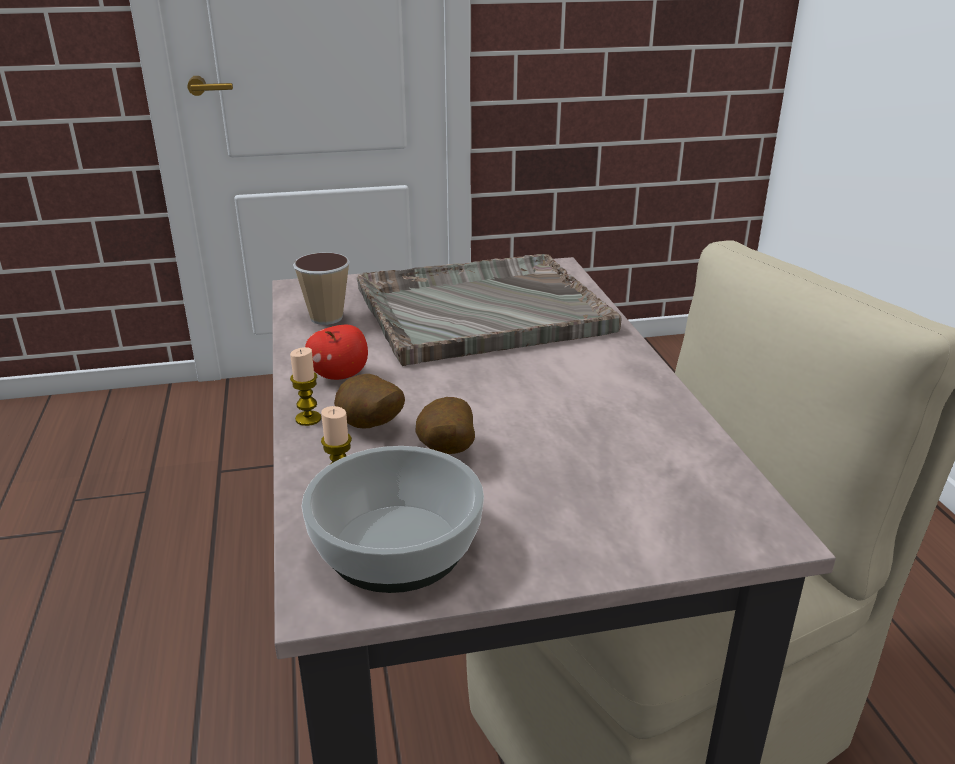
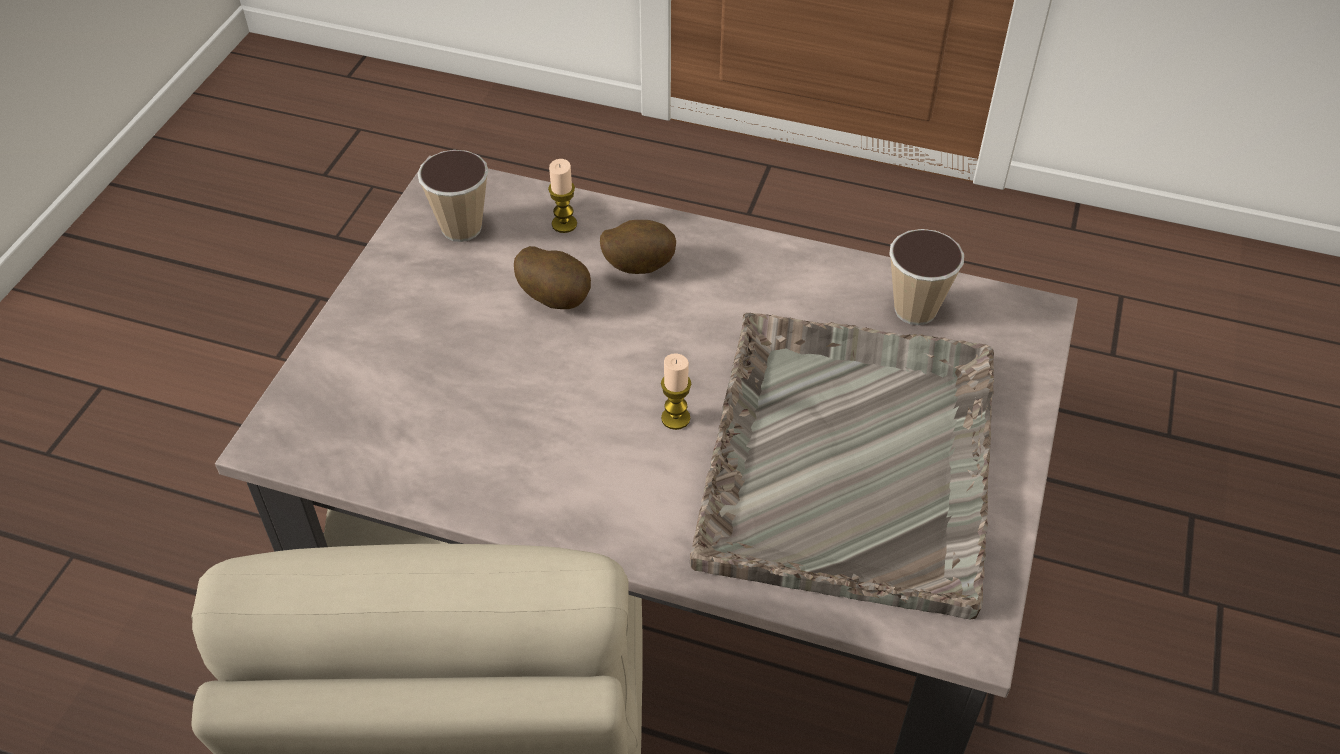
camera: 120 degrees right, 20 degrees up
candle [290,347,321,426] -> candle moved to [661,353,691,430]
bowl [302,446,484,593] -> cup [417,150,488,242]
apple [305,325,368,380] -> none

